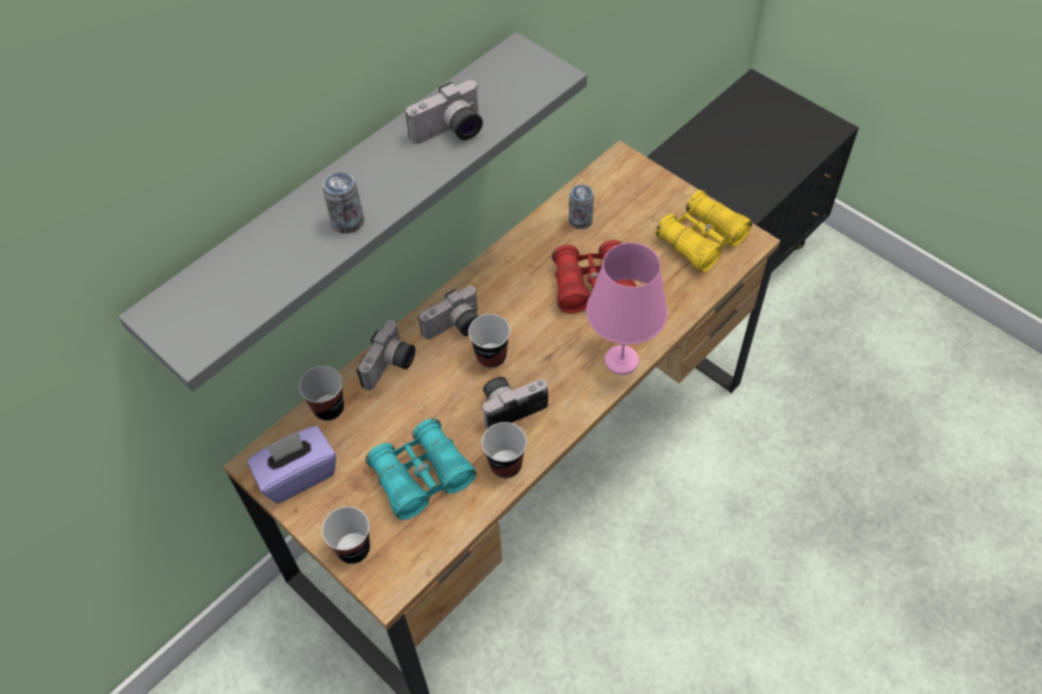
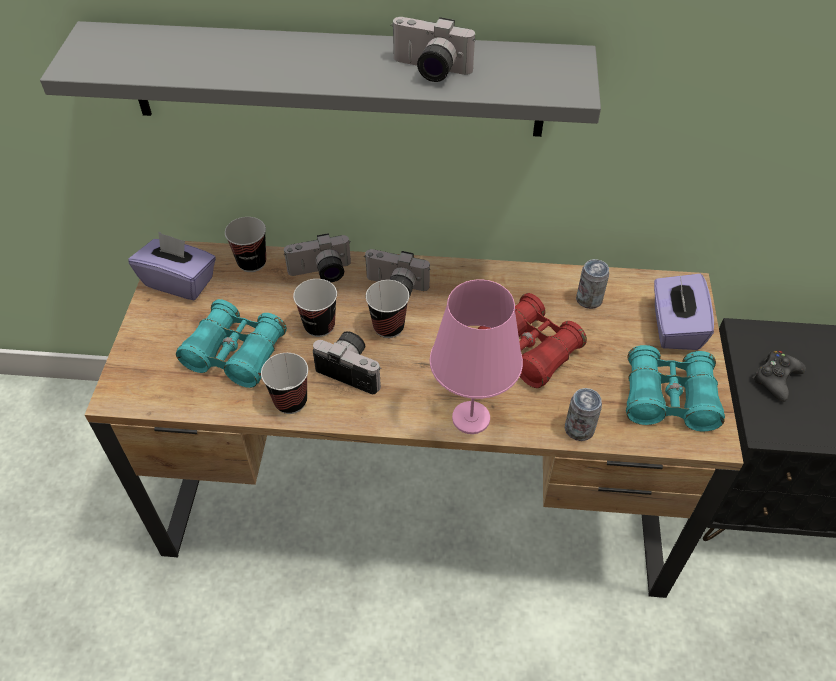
camera: 50 degrees right, 5 degrees down
cup [322,507,370,564] -> cup moved to [293,279,337,337]
can [323,172,364,234] -> can moved to [565,388,602,441]
yellow binoculars [655,190,752,272] -> turquoise binoculars [626,345,725,431]
none -> purple tissue box [654,274,714,350]
none -> black game controller [752,351,806,402]

